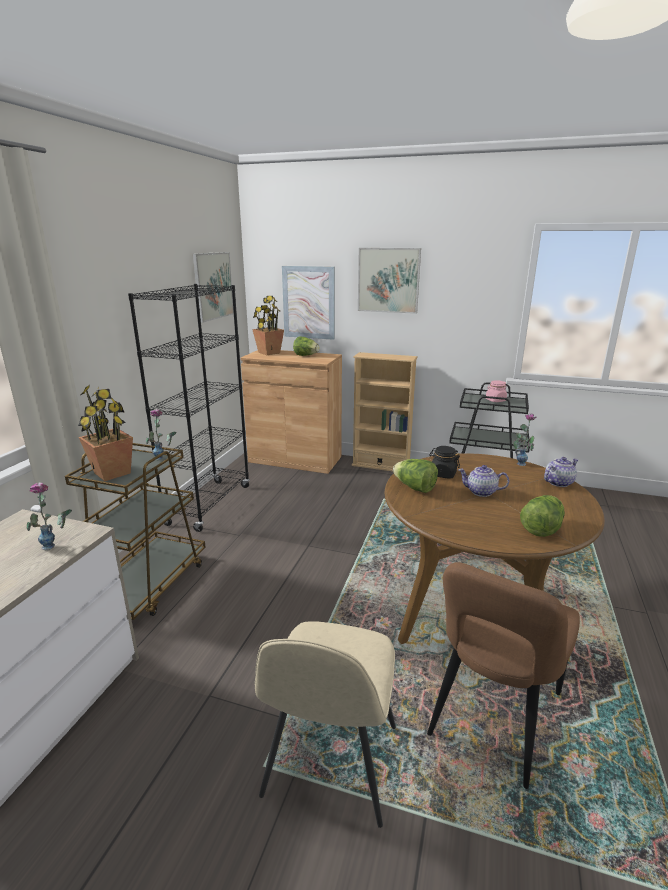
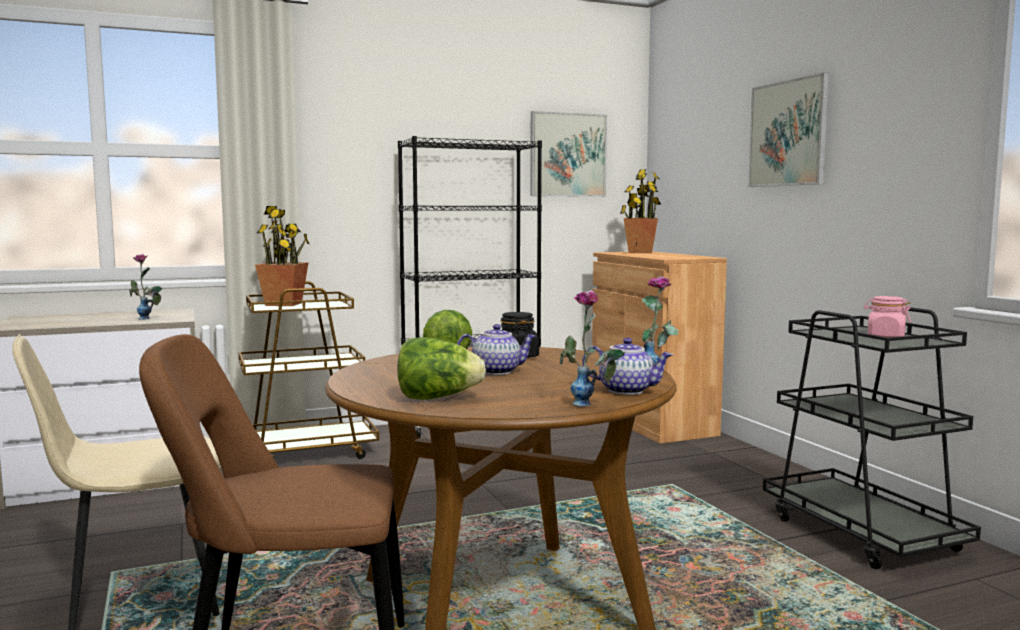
camera: 50 degrees right, 15 degrees down
vase [146,409,177,460] -> vase moved to [560,290,625,407]
picture [282,266,335,340] -> none
lettuce [293,337,320,356] -> none
beige bookcase [352,352,418,472] -> none
teapot [458,465,509,497] -> teapot turned 105 degrees clockwise [457,324,536,375]

